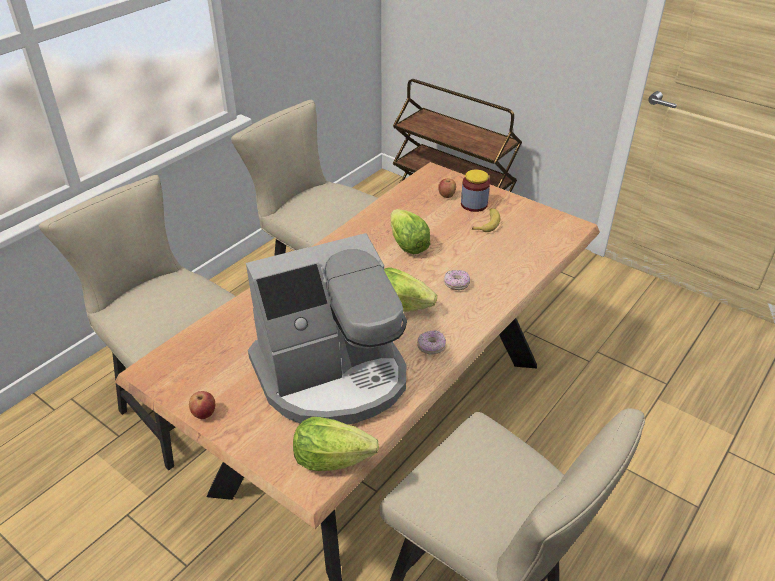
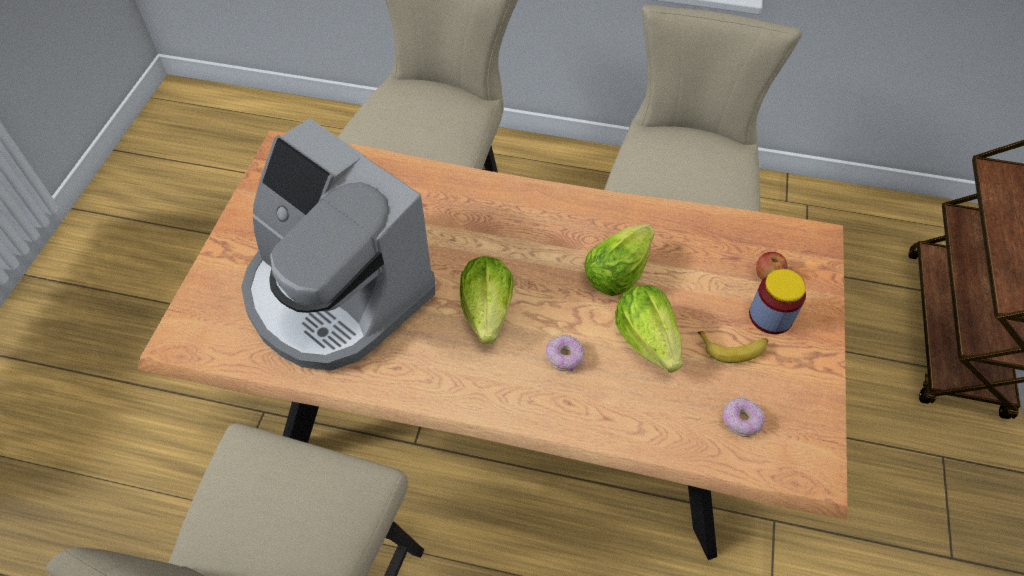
camera: 65 degrees right, 15 degrees up
apple [189,391,215,419] -> none
lettuce [293,417,379,471] -> lettuce moved to [615,285,682,373]
donut [417,330,446,354] -> donut moved to [723,397,765,437]

